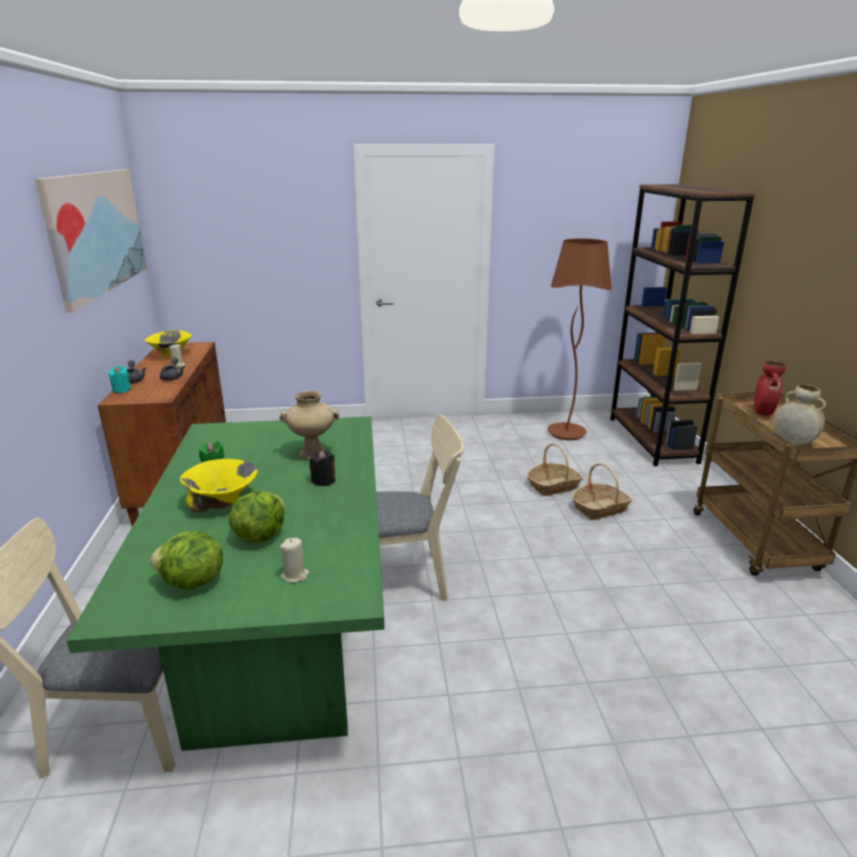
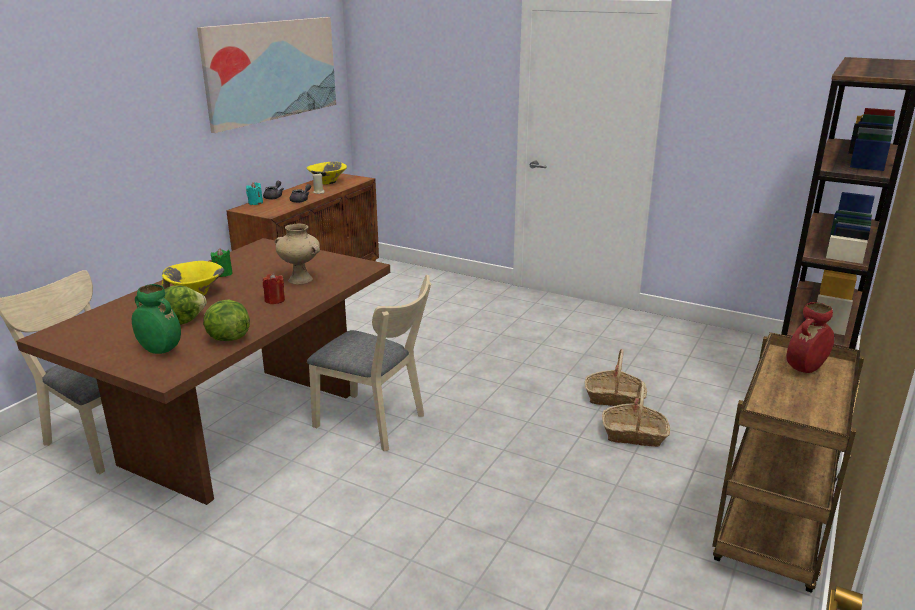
camera: 35 degrees right, 0 degrees up
green dining table [66,416,385,751] -> brown dining table [16,238,390,505]
lettuce [150,532,223,590] -> lettuce moved to [203,300,250,341]
beige candle [280,538,309,583] -> green vase [132,284,181,354]
black candle [310,450,335,486] -> red candle [263,273,285,304]
brown floor lamp [548,238,612,440] -> none
beige vase [773,384,826,445] -> none

